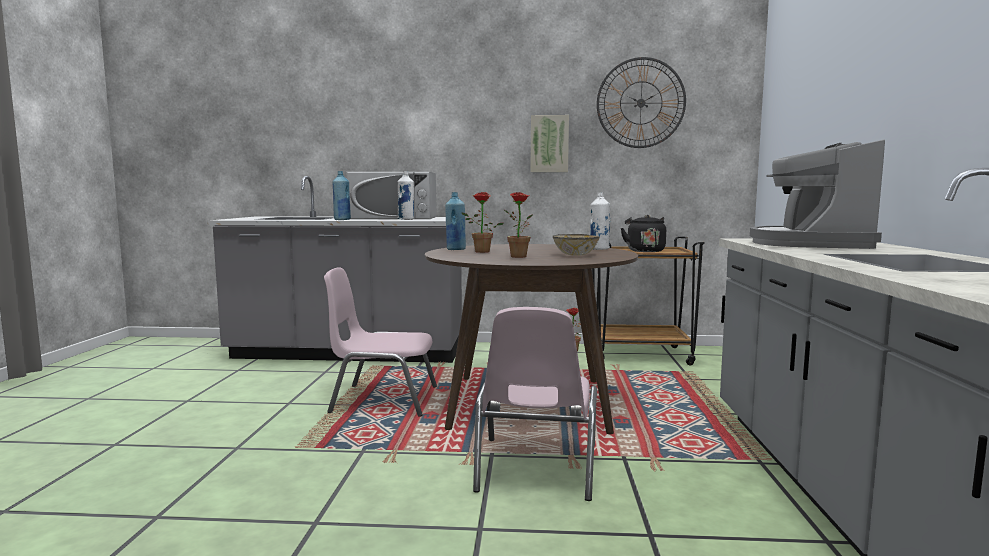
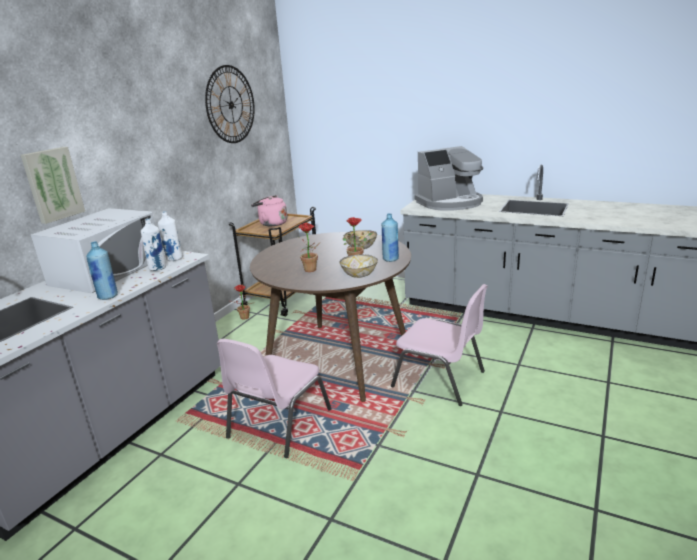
camera: 65 degrees left, 15 degrees up
blue bottle [445,192,466,250] -> blue bottle moved to [382,213,399,262]
picture [531,115,569,172] -> picture moved to [21,147,85,224]
white bottle [590,192,610,250] -> white bottle moved to [158,211,183,261]
black kettle [621,215,666,252] -> pink kettle [251,195,287,226]
coffee machine [750,139,885,249] -> coffee machine turned 60 degrees counterclockwise [414,146,483,211]
none -> bowl [339,254,378,278]

